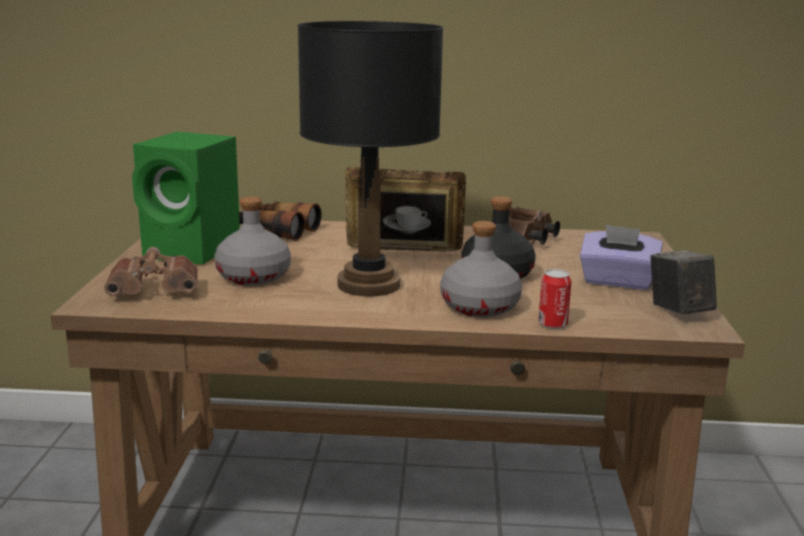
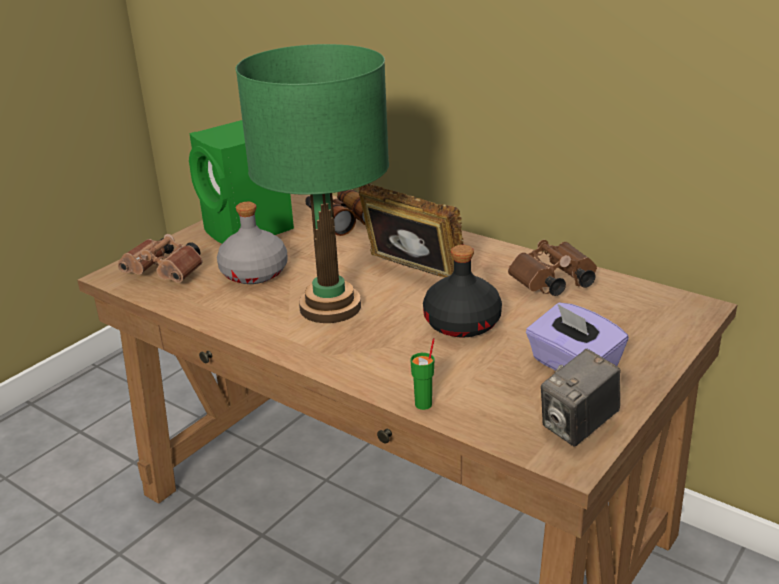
camera: 35 degrees right, 10 degrees up
black table lamp [298,21,444,296] -> green table lamp [235,44,389,323]
grey bottle [440,221,522,317] -> none
can [538,269,571,329] -> green cup [410,338,435,410]
camera [650,250,717,314] -> camera turned 150 degrees counterclockwise [541,349,620,447]

